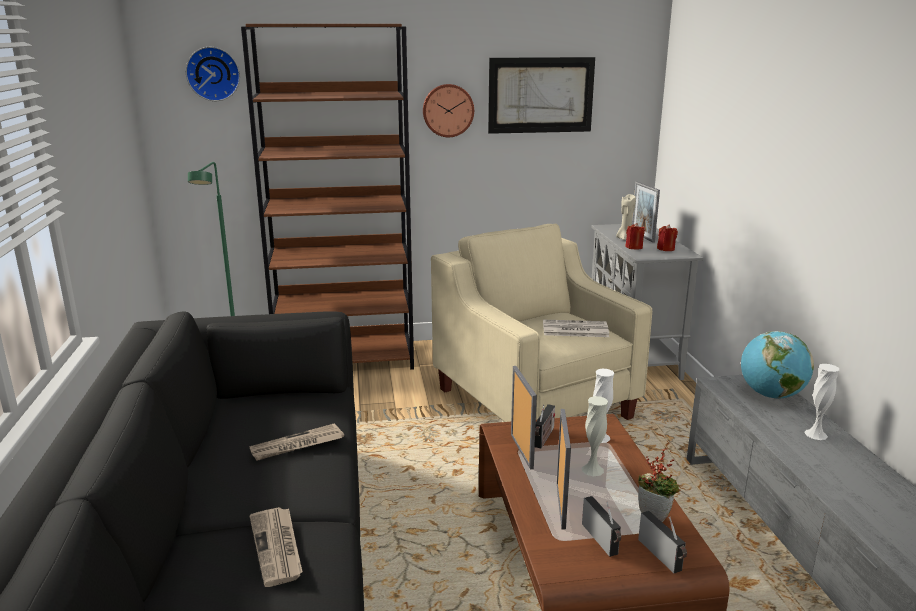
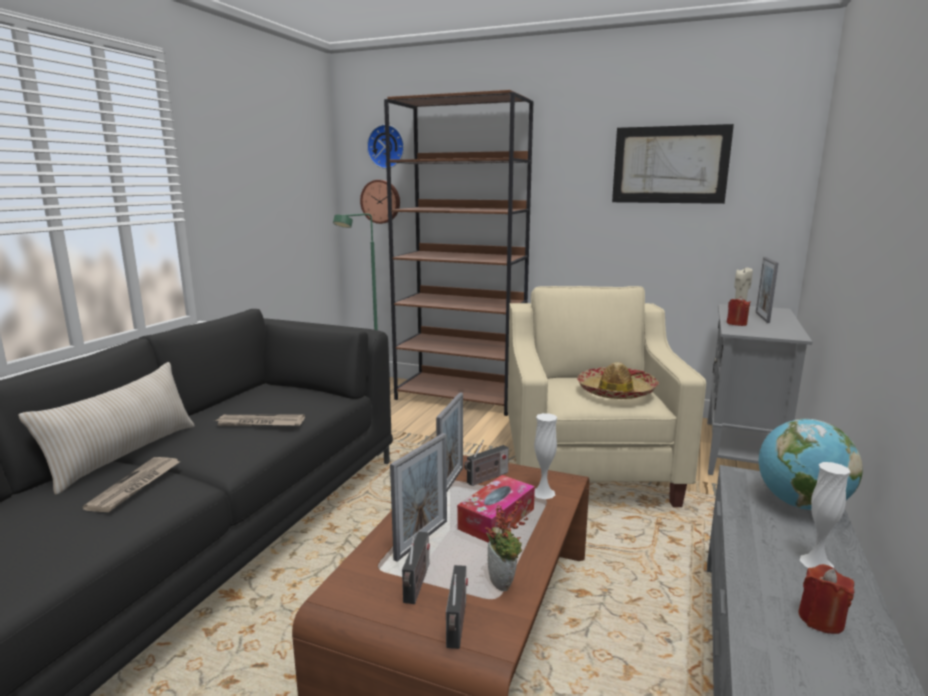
camera: 30 degrees right, 5 degrees down
wall clock [423,84,474,137] -> wall clock moved to [360,180,400,224]
newspaper [543,320,609,337] -> hat [577,362,659,399]
white vase [582,396,608,476] -> tissue box [457,475,535,543]
red candle [657,224,678,251] -> red candle moved to [798,564,855,634]
none -> beige pillow [19,362,195,495]

